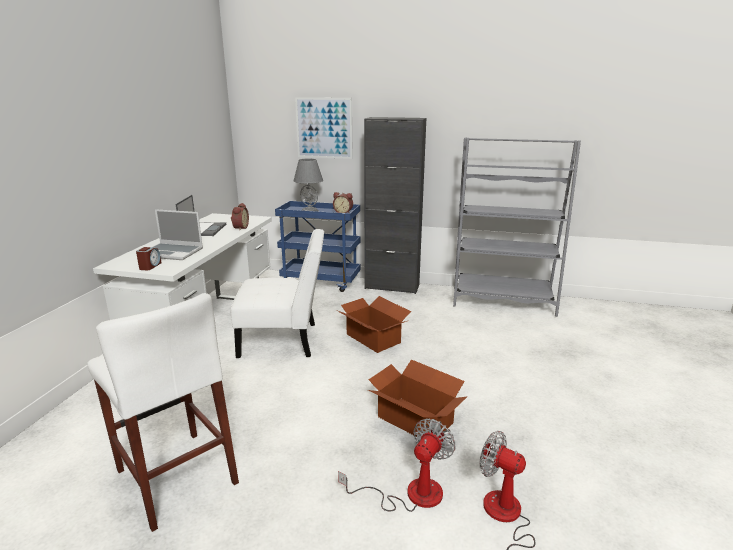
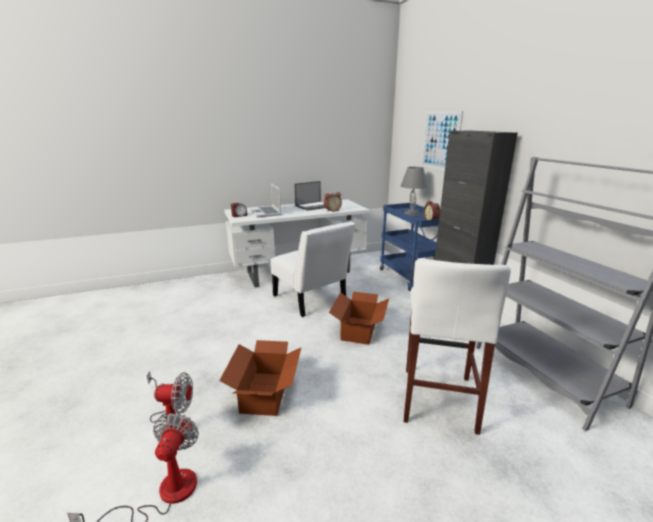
camera: 55 degrees right, 0 degrees up
white stool [87,293,239,532] -> white stool moved to [404,259,511,435]

